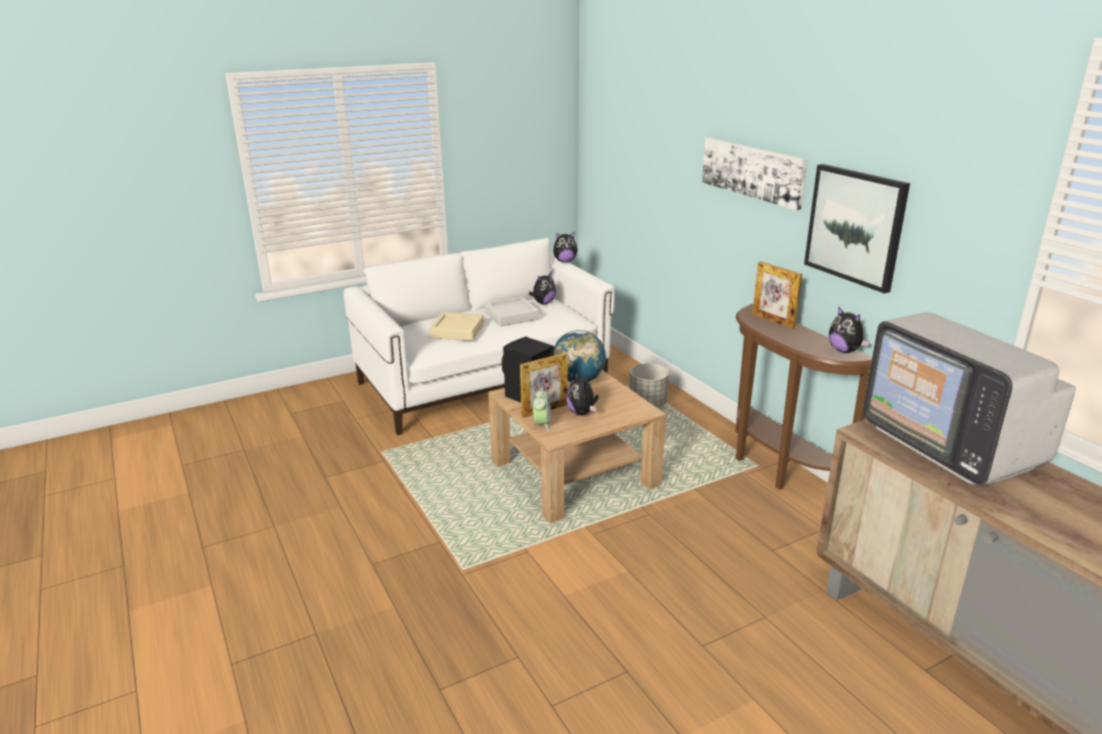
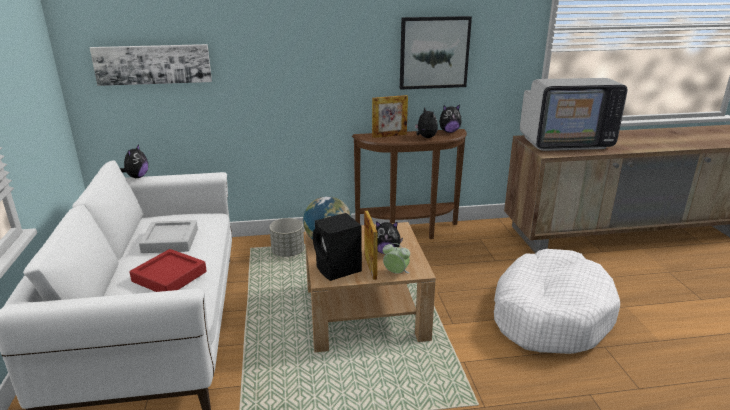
camera: 70 degrees left, 0 degrees up
beige tray [429,312,484,341] -> red tray [129,249,207,292]
plush toy [529,272,556,305] -> plush toy moved to [415,108,438,138]
picture [702,138,808,210] -> picture moved to [90,44,212,86]
none -> white dog bed [494,249,620,354]

